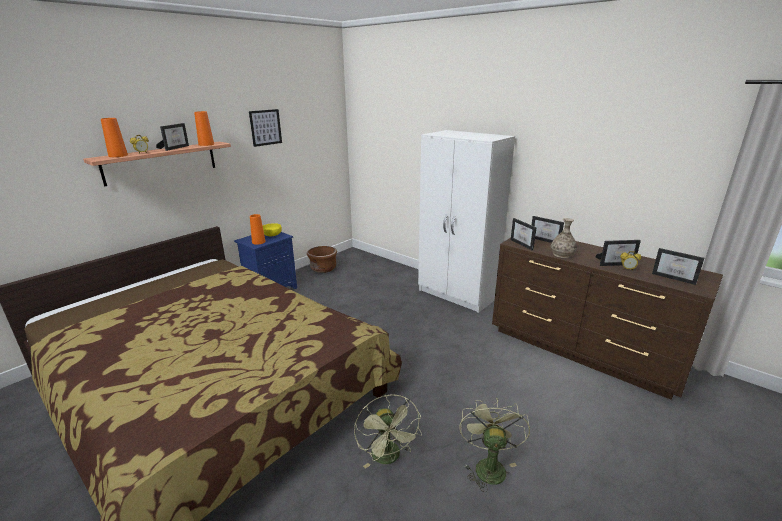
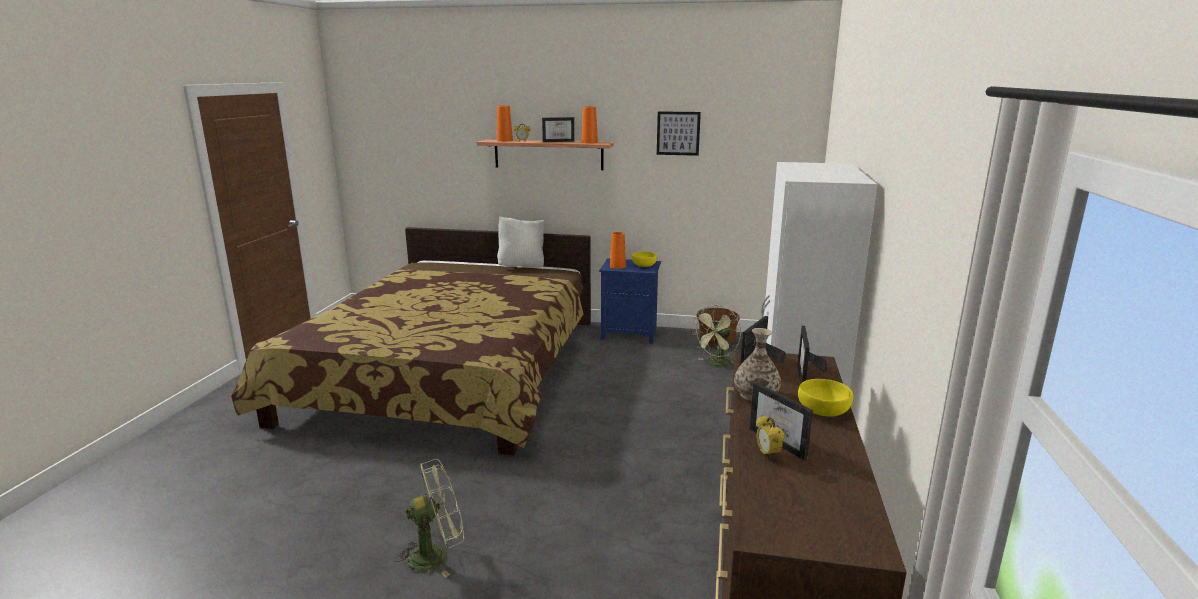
camera: 60 degrees right, 5 degrees down
green fan [354,395,422,469] -> green fan moved to [691,305,741,368]
picture frame [652,248,704,285] -> none
none -> white pillow [497,216,545,267]
none -> yellow bowl [798,379,853,417]

